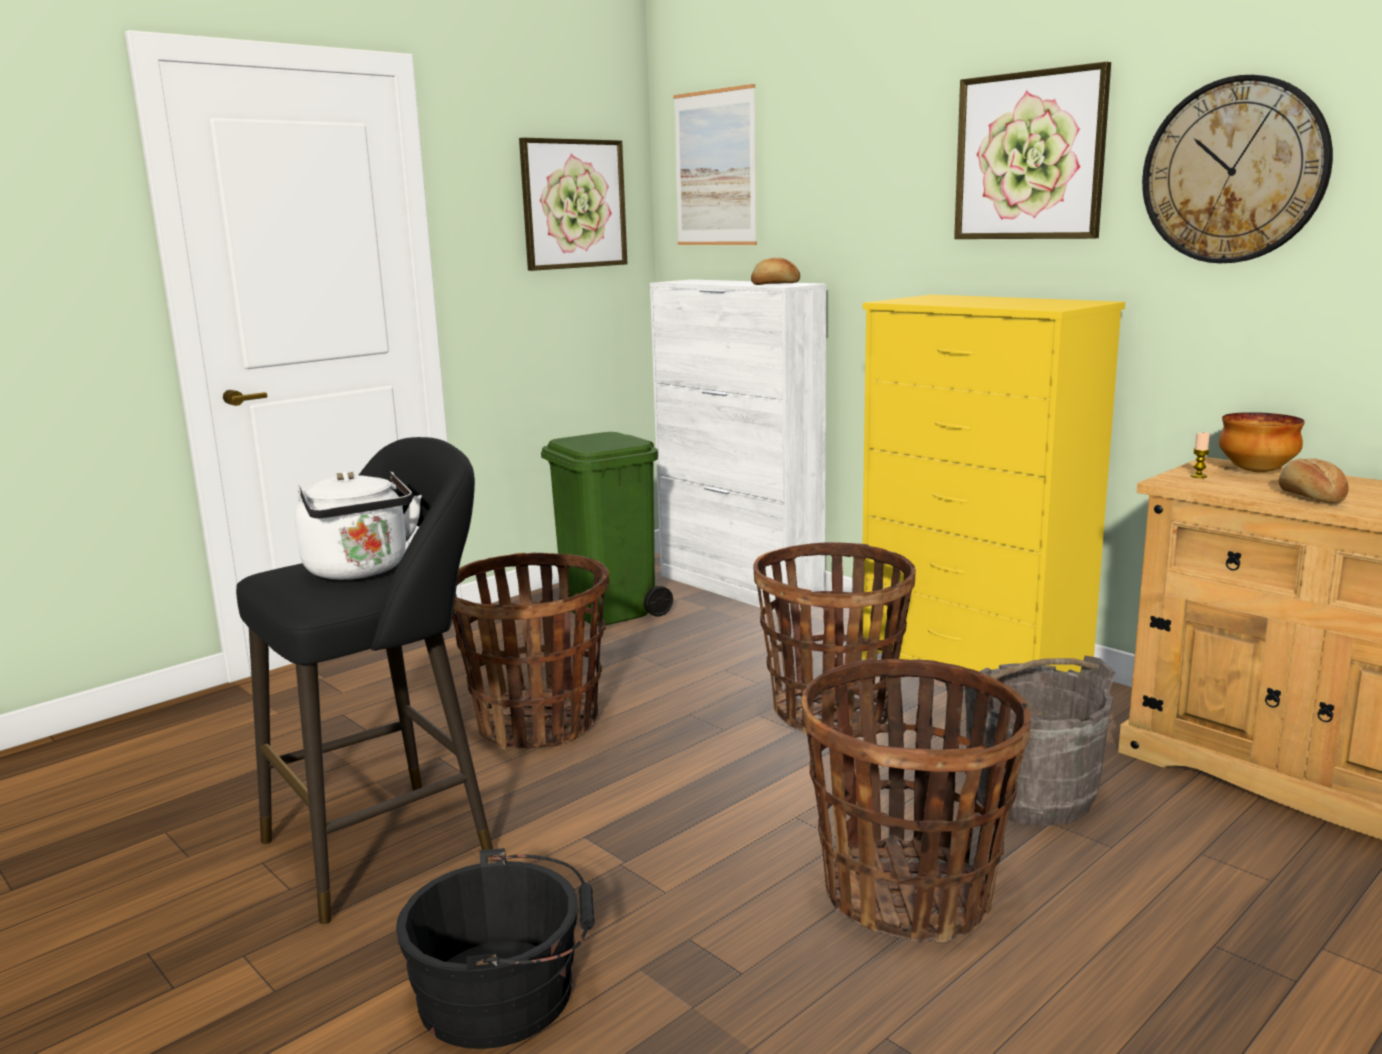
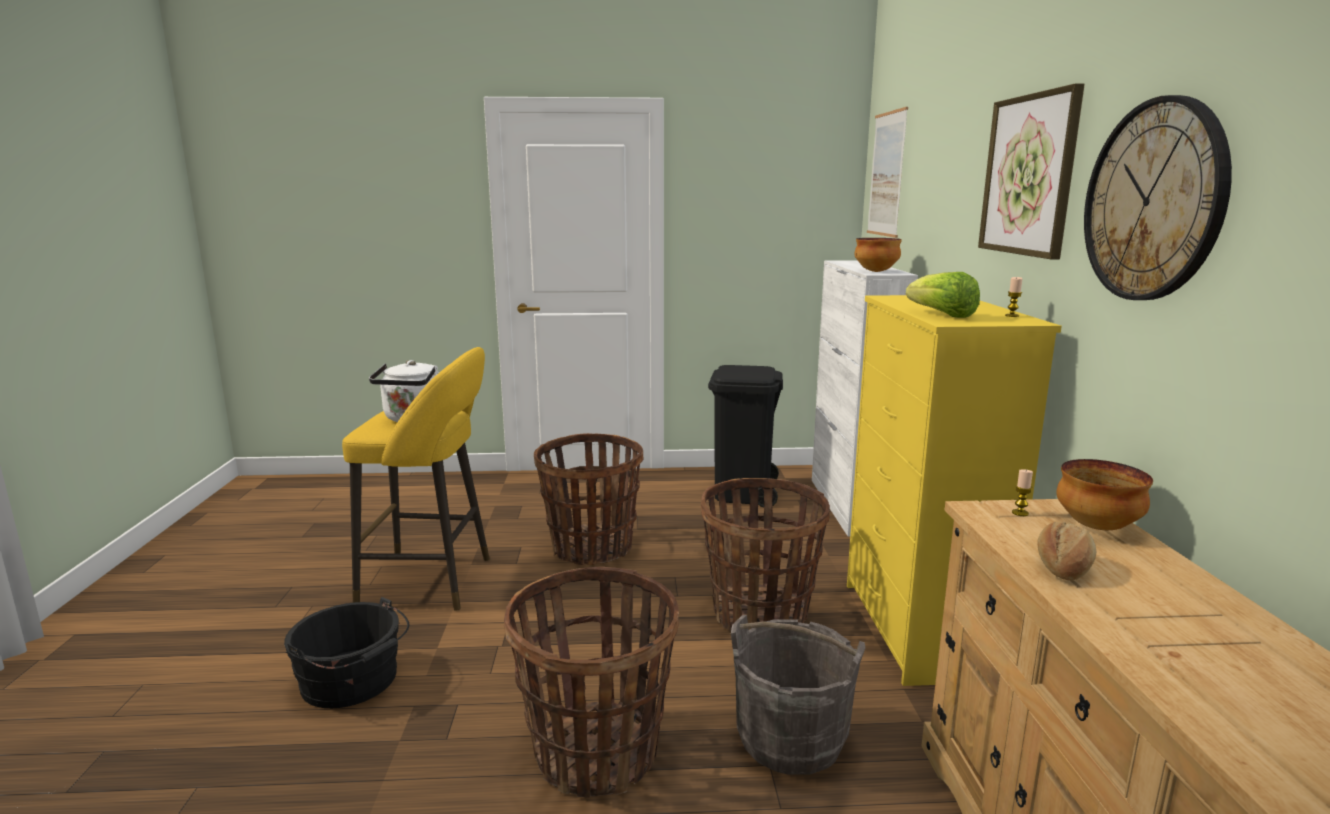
camera: 40 degrees right, 0 degrees up
black stool [236,437,493,924] -> yellow stool [342,347,490,611]
picture [519,138,628,271] -> none
green trash can [541,432,673,626] -> black trash can [708,365,783,507]
bread [751,258,800,285] -> bowl [855,238,902,272]
none -> lettuce [906,272,980,318]
none -> candle [1005,277,1023,317]

